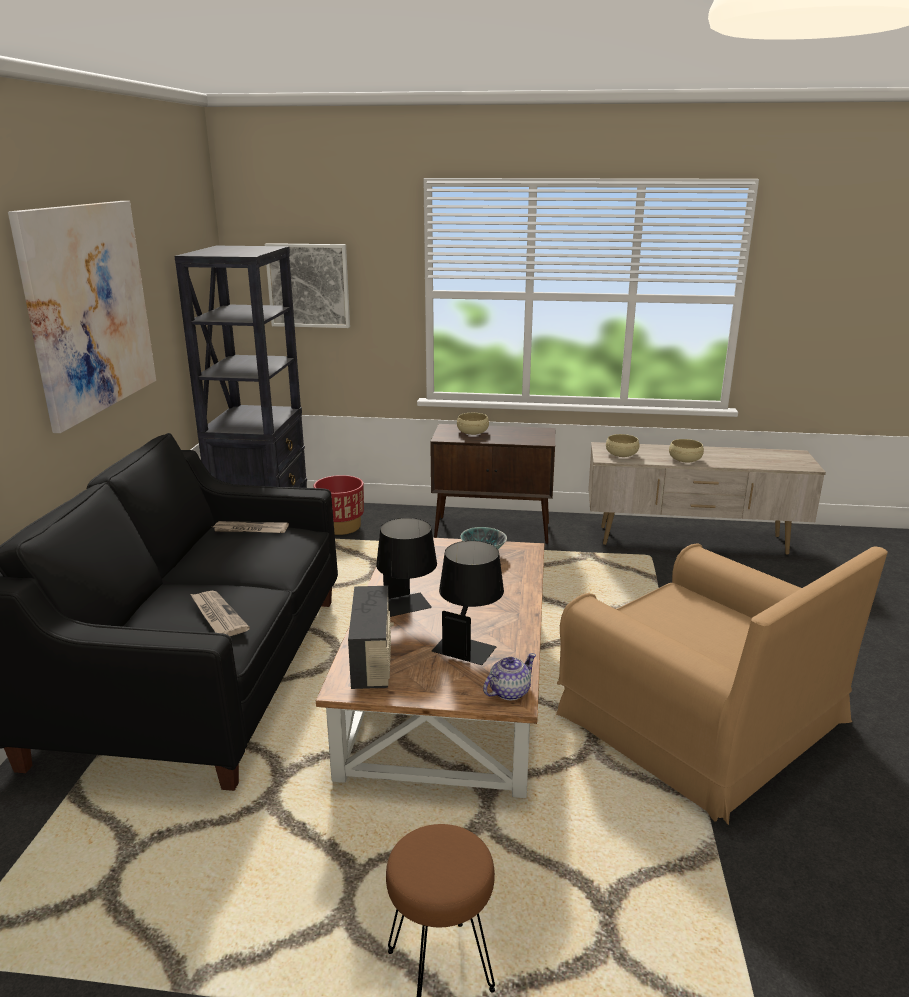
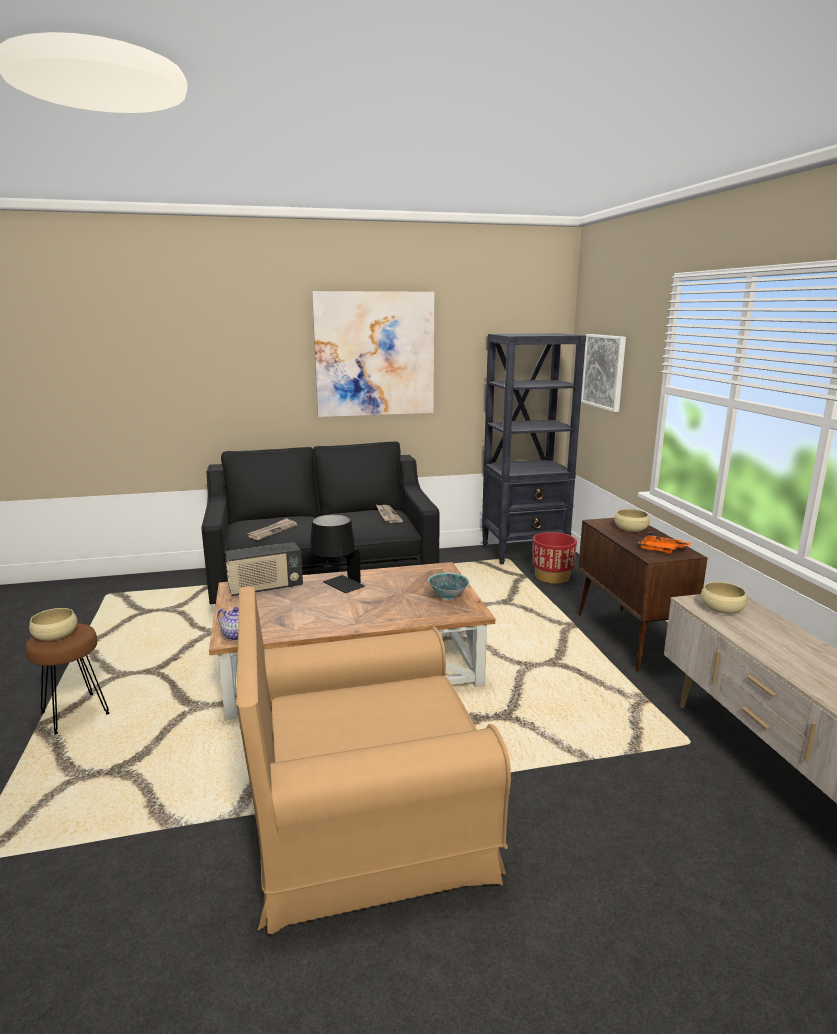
camera: 70 degrees right, 5 degrees down
black table lamp [432,541,504,665] -> none
brown armchair [556,543,887,825] -> brown armchair turned 45 degrees clockwise [236,586,511,934]
beige bowl [669,439,704,462] -> beige bowl moved to [29,608,77,641]
none -> orange tray [638,532,691,554]

